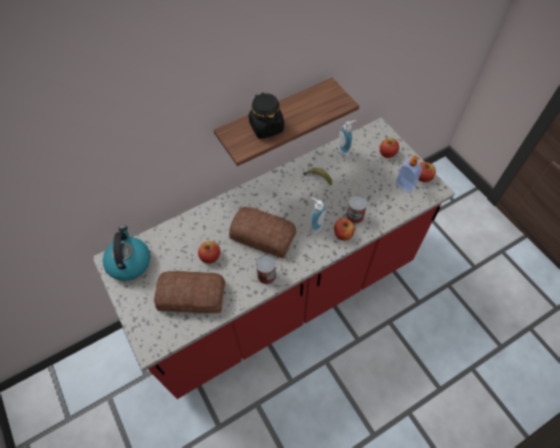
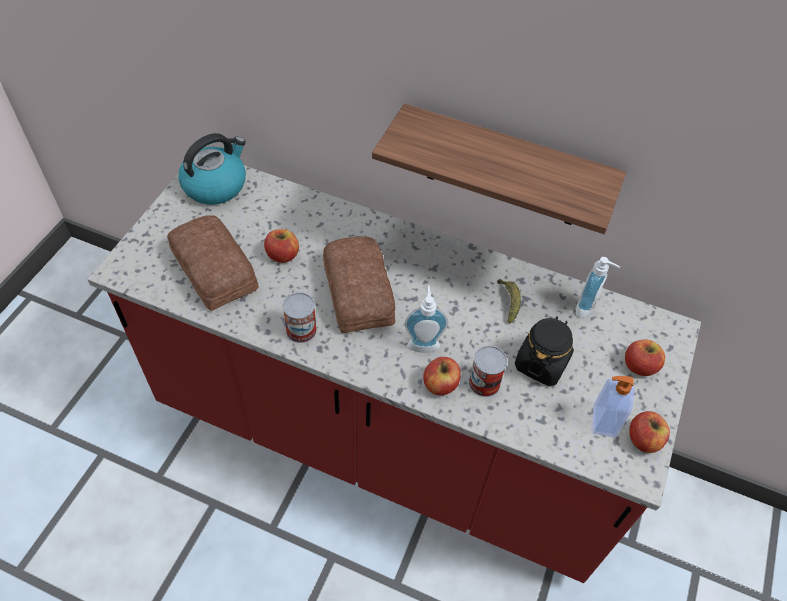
camera: 50 degrees right, 5 degrees down
black jar [249,92,284,139] -> black jar moved to [515,316,574,386]

